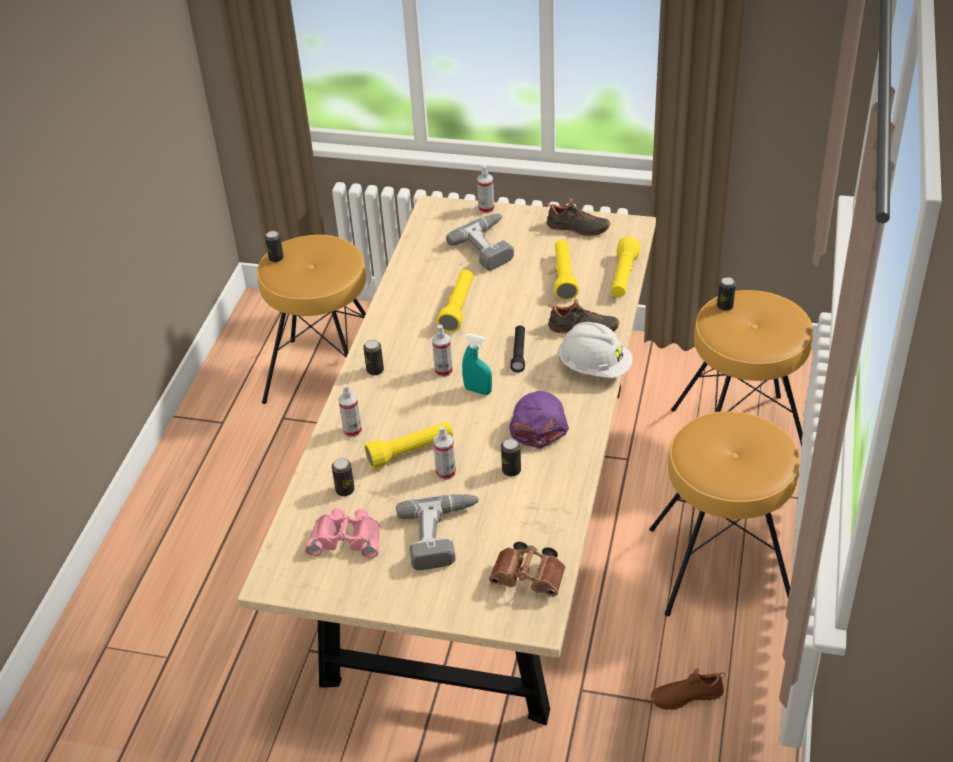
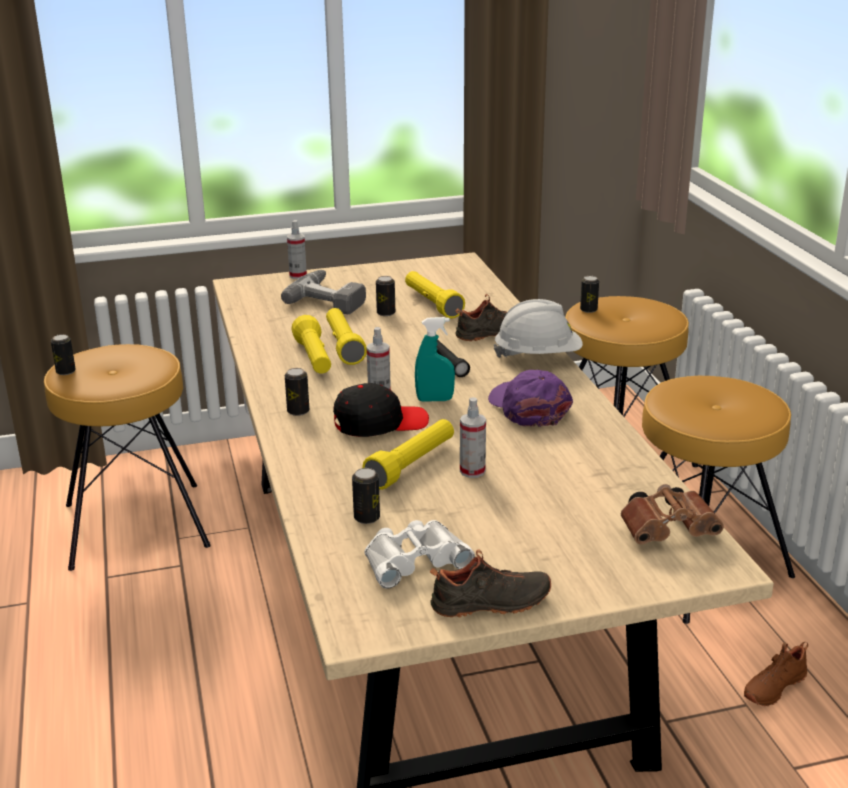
camera: 30 degrees left, 15 degrees down
pink binoculars [305,508,380,558] -> white binoculars [364,520,475,589]
spray bottle [338,384,362,437] -> none
power drill [396,494,480,570] -> none
can [501,439,521,476] -> can moved to [376,276,395,316]
black shoe [546,198,610,237] -> black shoe moved to [430,550,551,617]
yellow flashlight [611,237,641,297] -> yellow flashlight moved to [291,315,331,374]
none -> black cap [333,383,429,437]

